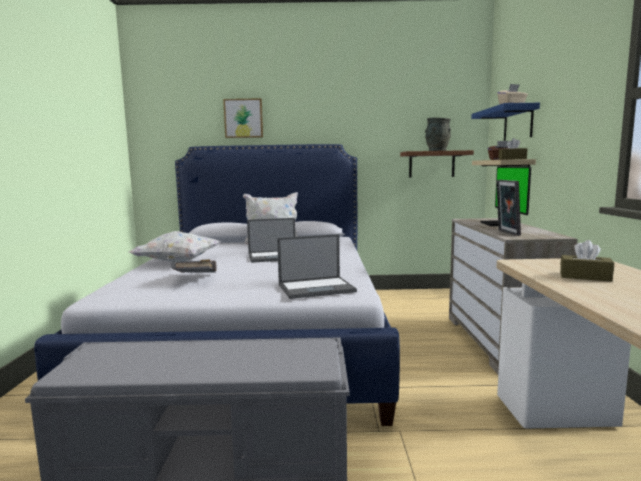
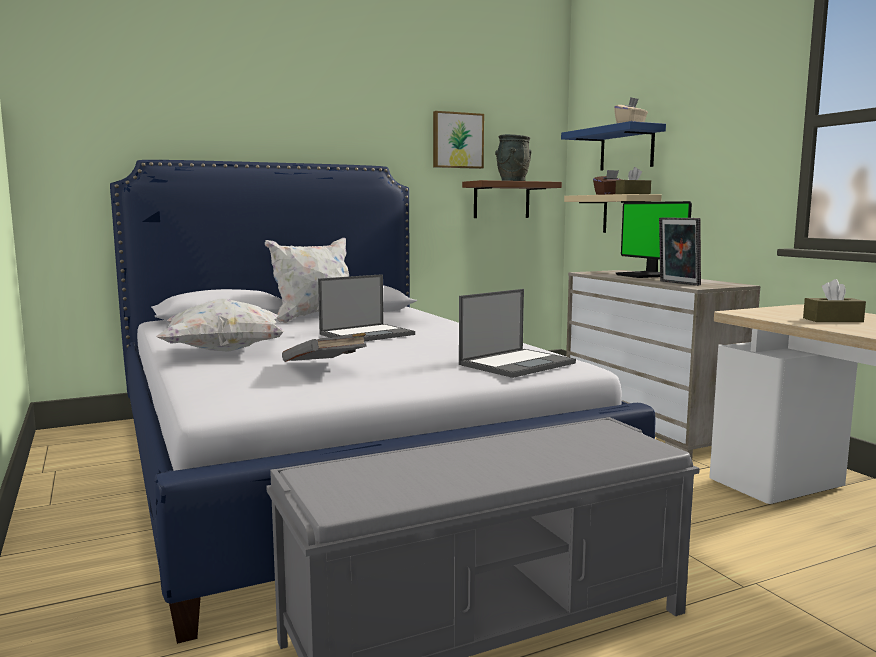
camera: 25 degrees left, 0 degrees up
picture [223,98,263,138] -> picture moved to [433,111,484,169]

